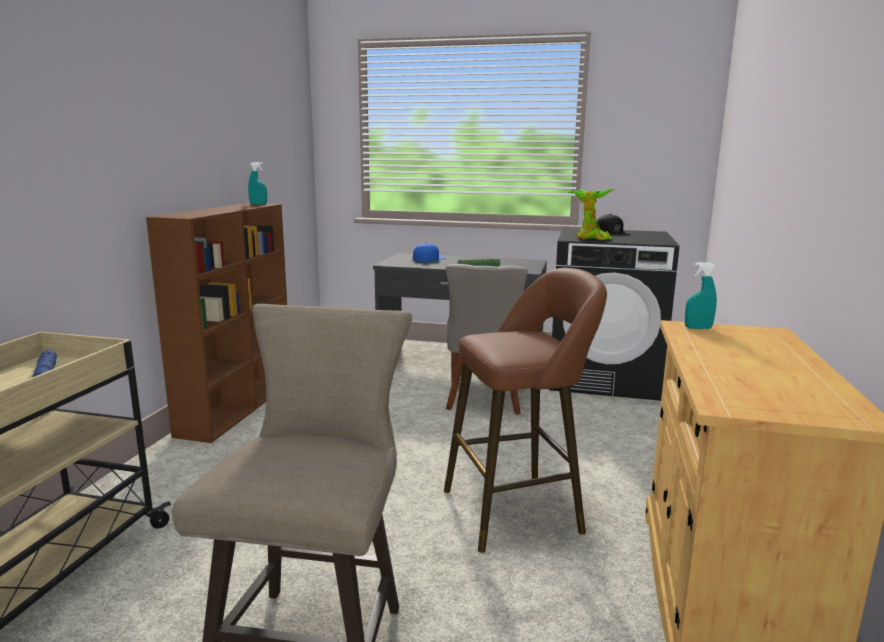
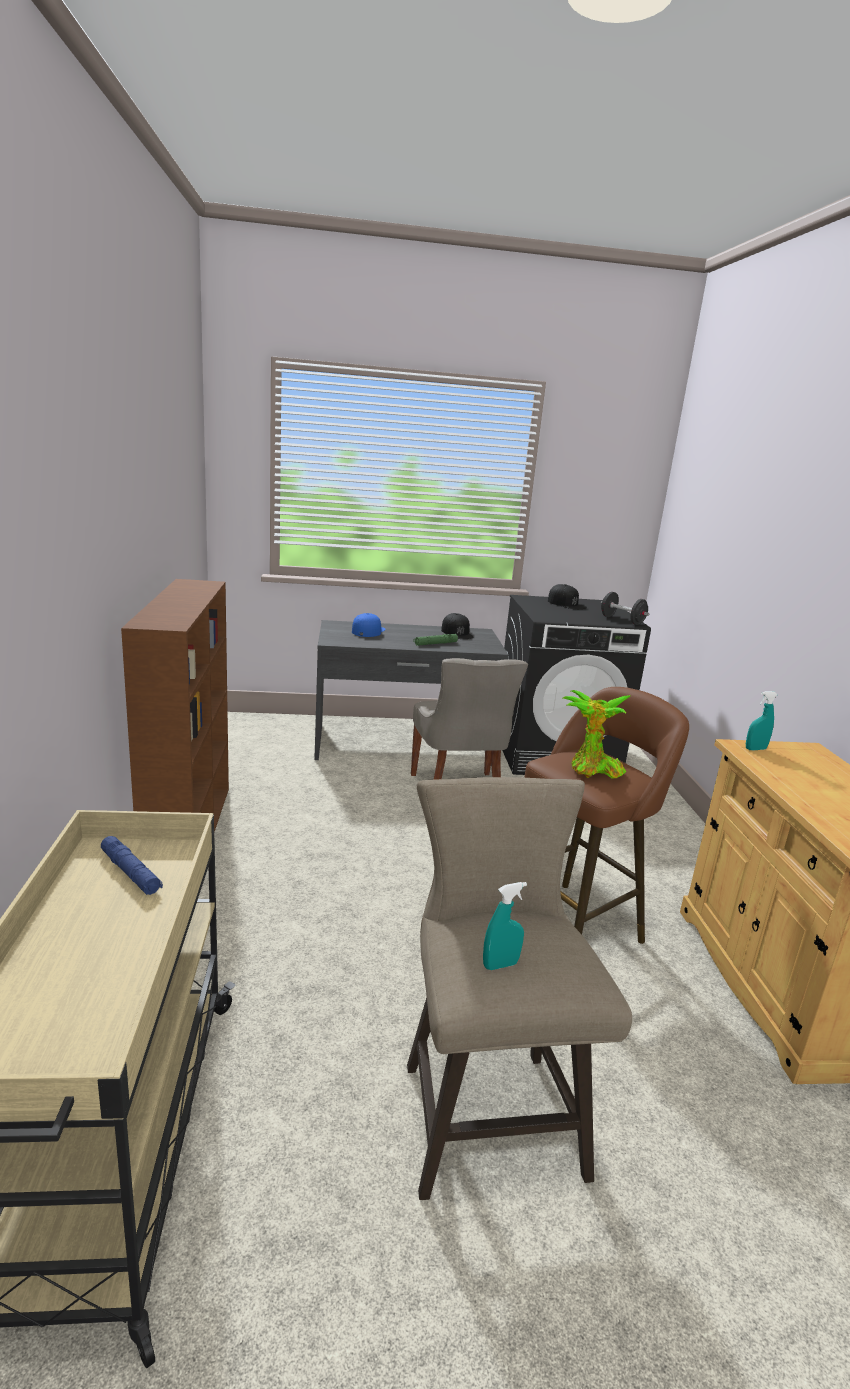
camera: 20 degrees left, 5 degrees up
turquoise spray bottle [248,162,267,205] -> turquoise spray bottle moved to [483,882,527,970]
potted plant [567,189,615,240] -> potted plant moved to [563,690,631,778]
none -> black cap [441,613,474,639]
none -> black dumbbell [601,592,649,625]

